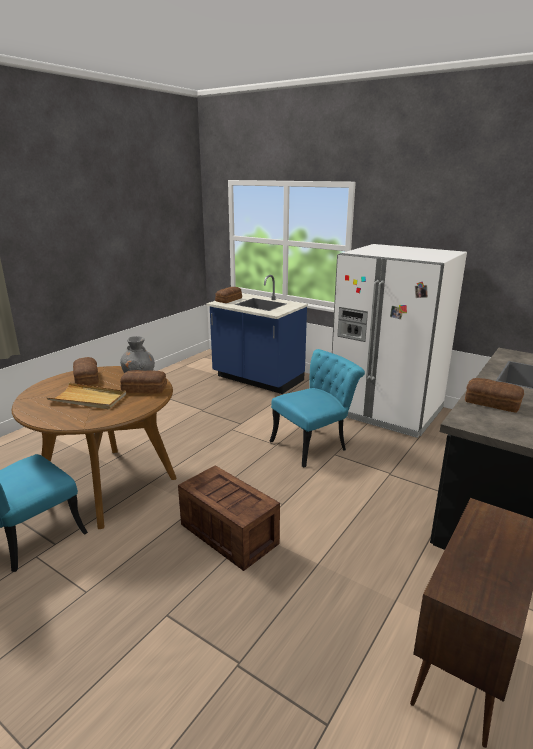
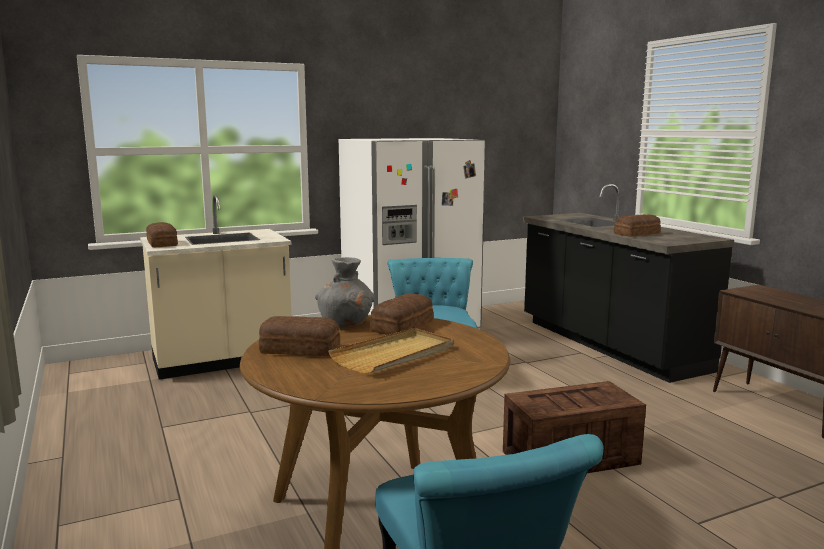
camera: 60 degrees left, 10 degrees down
blue counter [206,275,308,394] -> beige counter [140,194,292,380]

